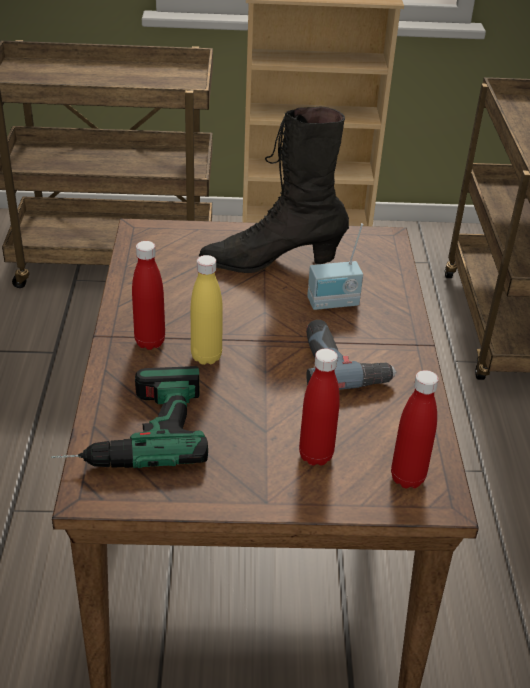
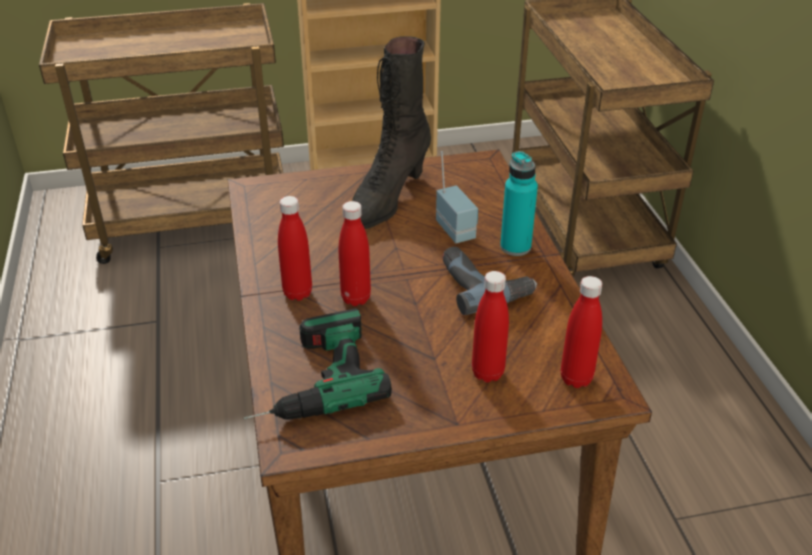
camera: 10 degrees left, 0 degrees up
yellow bottle [191,255,223,365] -> red bottle [339,201,371,306]
black boot [199,106,349,273] -> black boot turned 45 degrees counterclockwise [352,36,431,229]
radio [307,223,363,310] -> radio turned 90 degrees counterclockwise [436,151,478,243]
none -> turquoise bottle [500,151,538,256]

